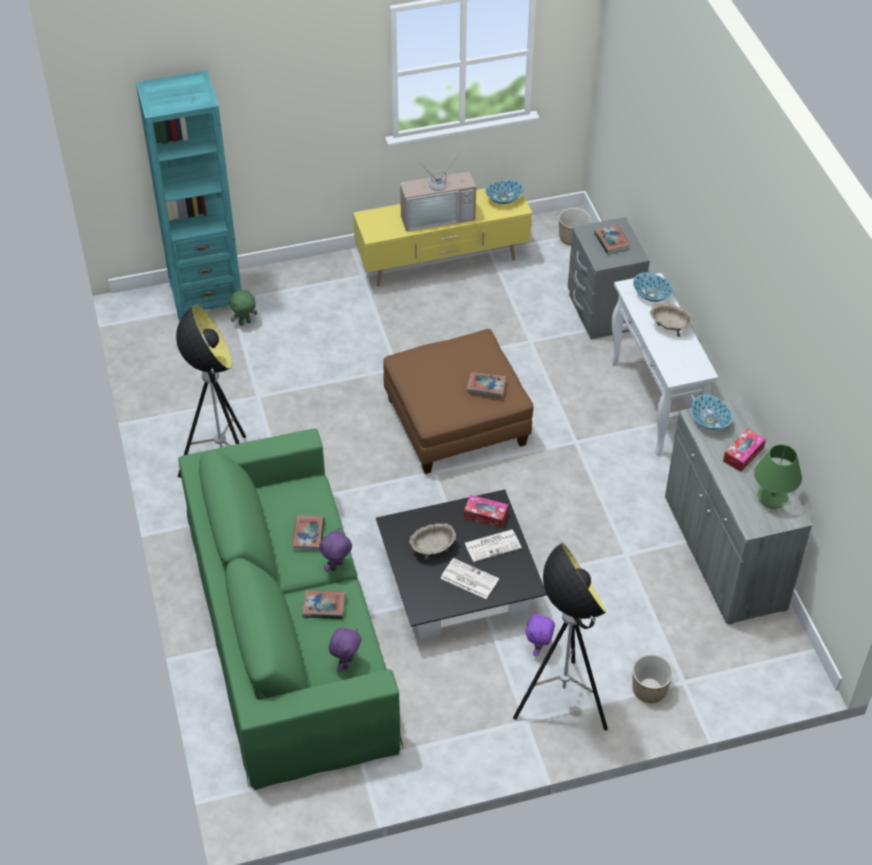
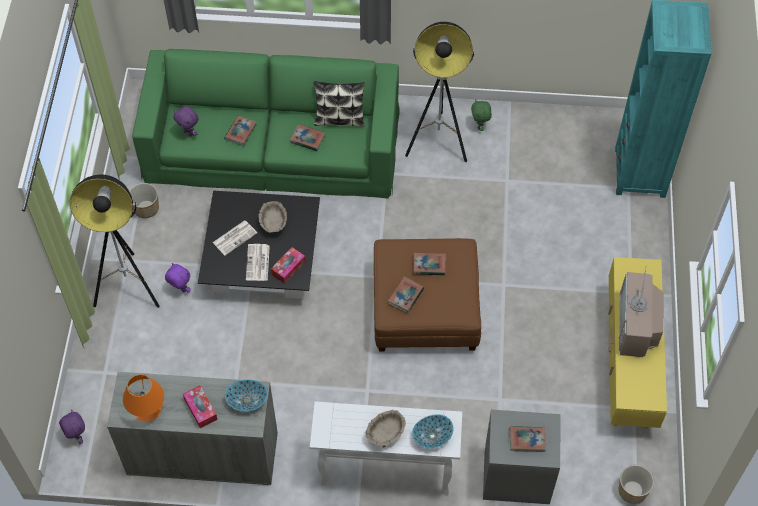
camera: 110 degrees right, 10 degrees up
green plush toy [229,290,257,326] -> green plush toy moved to [471,99,492,131]
purple plush toy [319,528,352,572] -> purple plush toy moved to [59,410,85,444]
bowl [485,180,524,204] -> none
planter [632,654,673,703] -> planter moved to [129,183,159,218]
green table lamp [754,444,802,509] -> orange table lamp [123,374,164,422]
none -> pillow [313,81,365,127]
none -> book [413,252,446,275]

